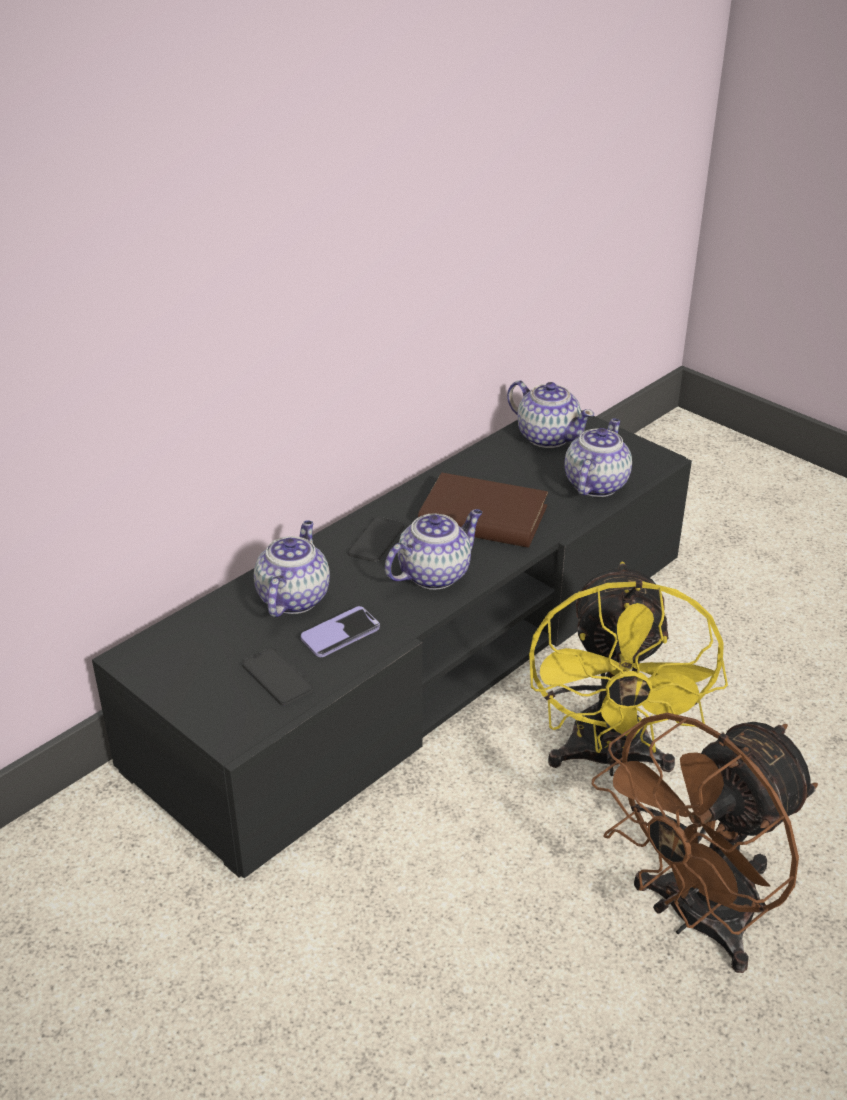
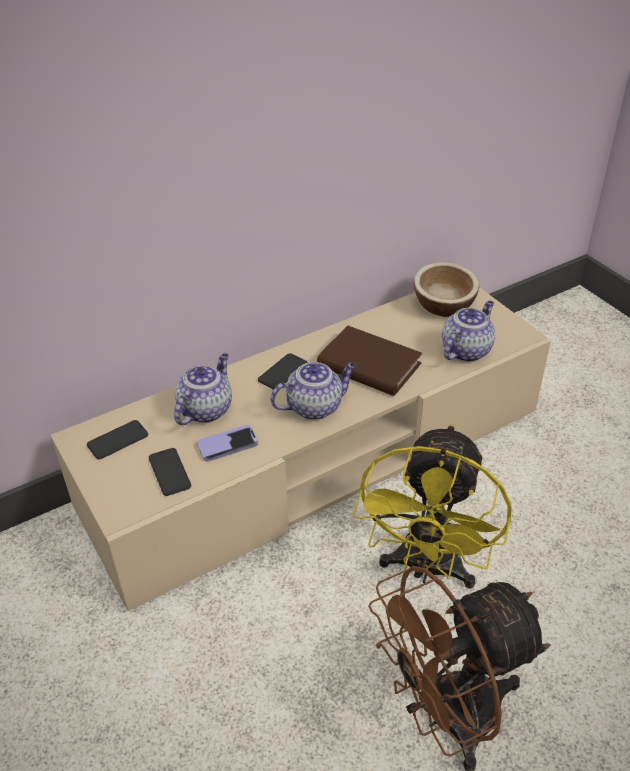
camera: 15 degrees right, 5 degrees up
black tv stand [92,410,692,878] -> beige tv stand [50,287,551,611]
teapot [507,380,594,448] -> bowl [414,262,479,317]
none -> phone [87,420,148,459]

